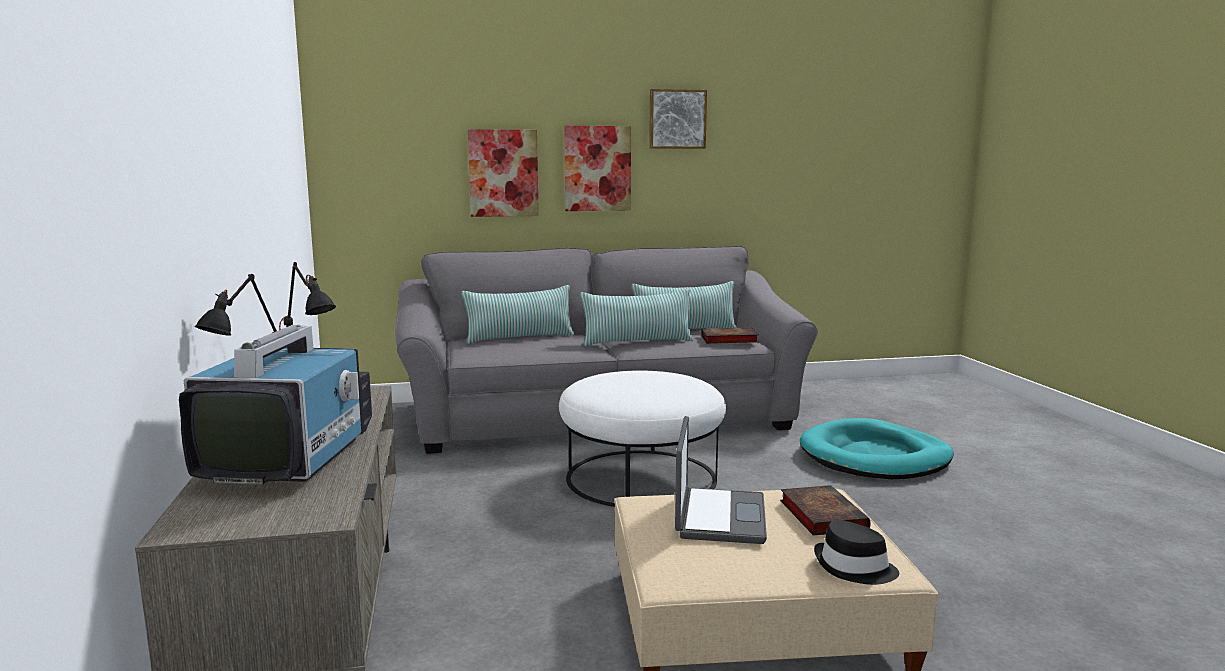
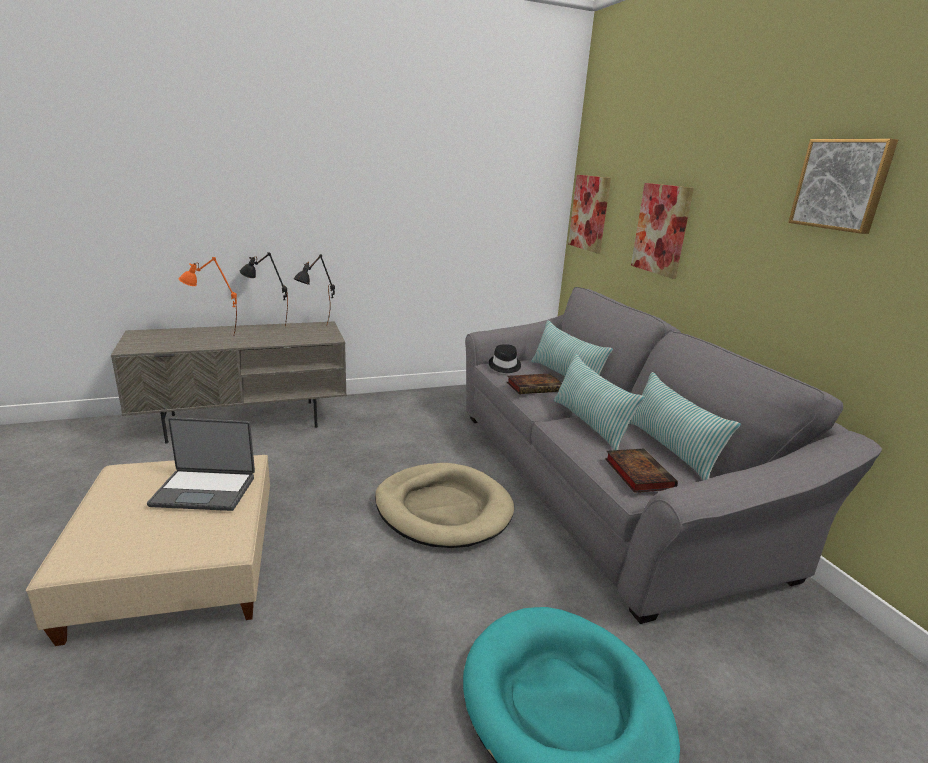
camera: 80 degrees right, 10 degrees up
television [179,325,372,485] -> orange table lamp [179,257,237,335]
white ottoman [559,370,726,507] -> beige dog bed [375,463,514,548]
picture [564,126,631,211] -> picture moved to [568,175,611,253]
book [780,485,871,536] -> book moved to [507,374,562,394]
black hat [814,520,899,585] -> black hat moved to [489,344,521,373]

